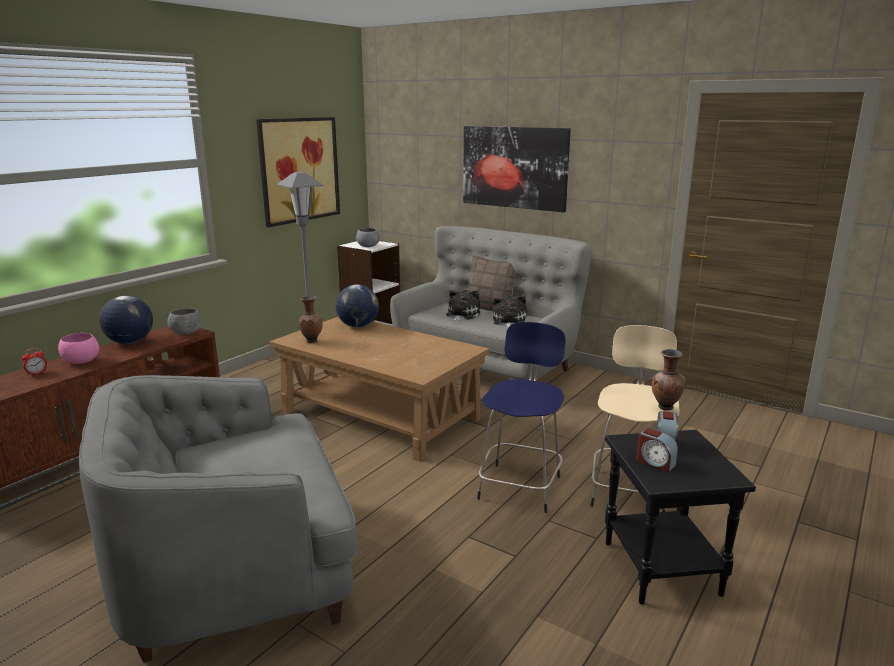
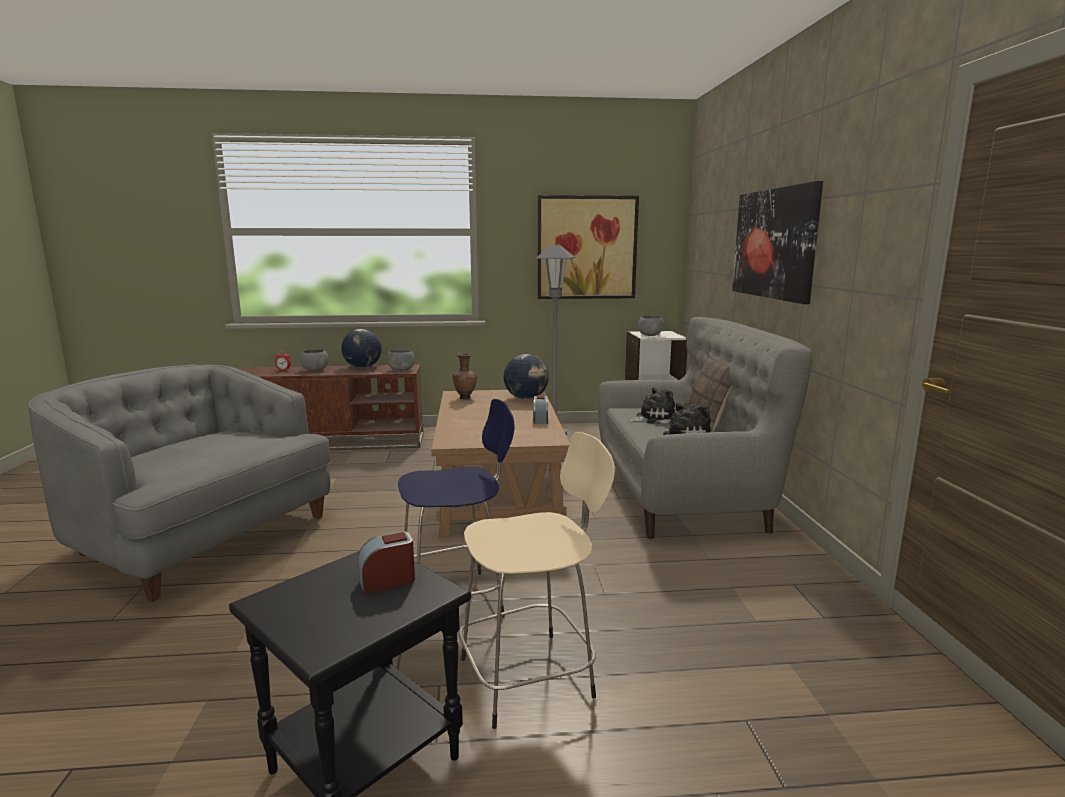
camera: 50 degrees right, 5 degrees down
pink bowl [58,333,99,364] -> grey bowl [300,349,329,371]
alarm clock [636,428,678,472] -> alarm clock moved to [533,395,548,424]
brown vase [651,349,686,410] -> none

